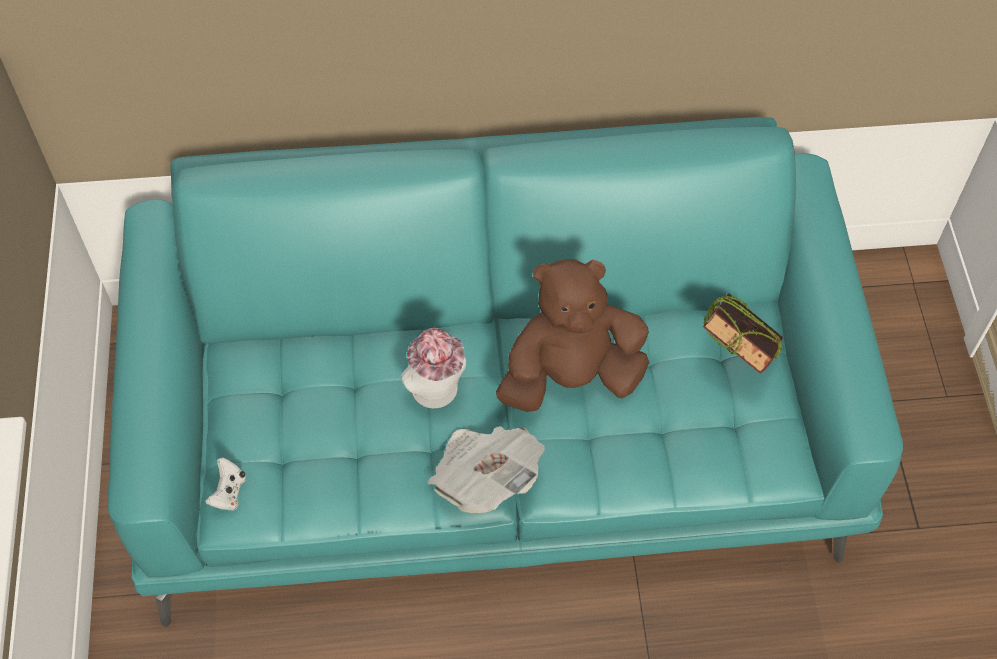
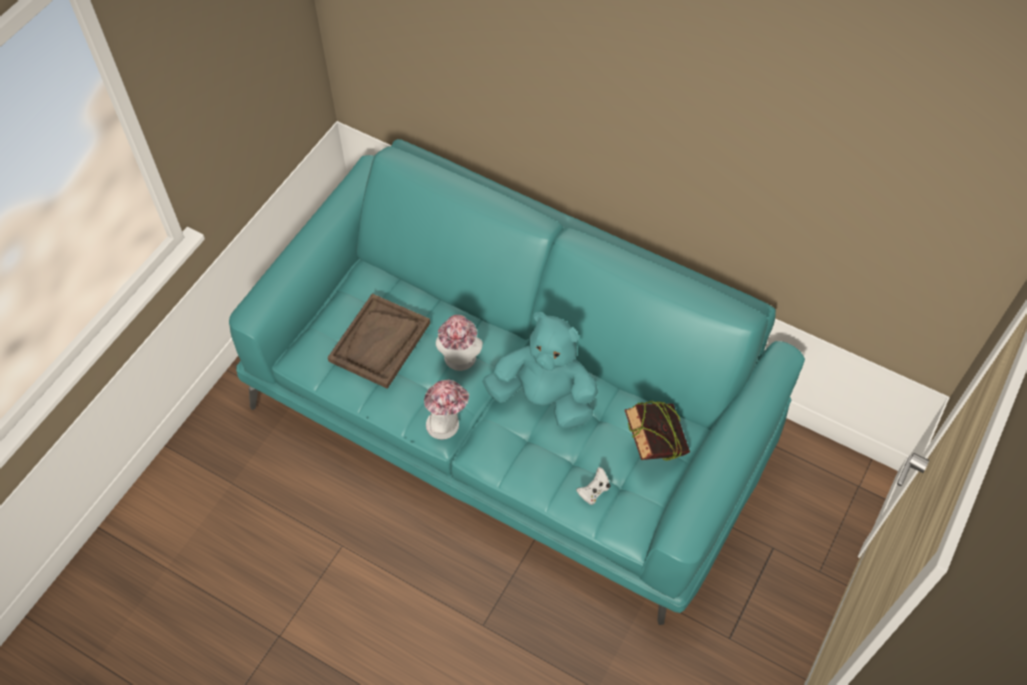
camera: 35 degrees right, 0 degrees up
white game controller [205,458,246,511] -> white game controller moved to [576,467,610,505]
newspaper [428,426,545,513] -> hat [424,379,469,440]
brown plush toy [496,259,649,412] -> turquoise plush toy [482,312,598,429]
none -> brown tray [328,294,430,389]

